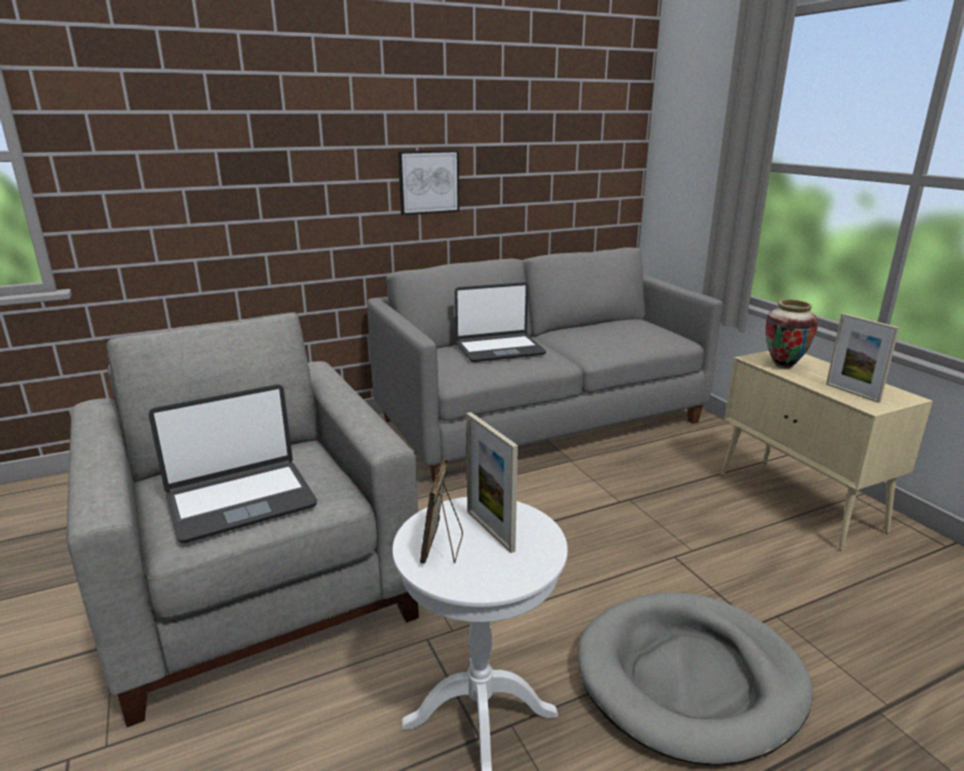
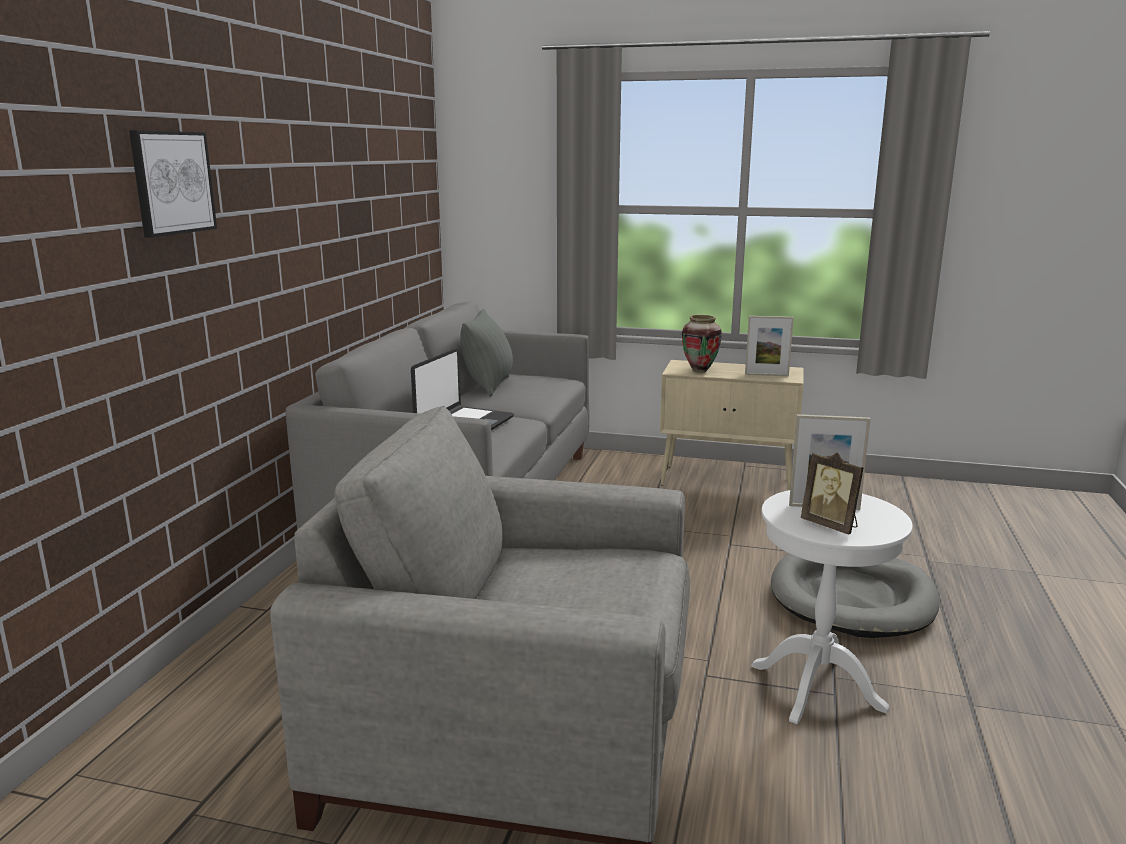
camera: 50 degrees left, 5 degrees down
laptop [149,384,317,543] -> none
picture [398,150,460,215] -> picture moved to [129,130,217,238]
none -> grey pillow [461,309,513,397]

